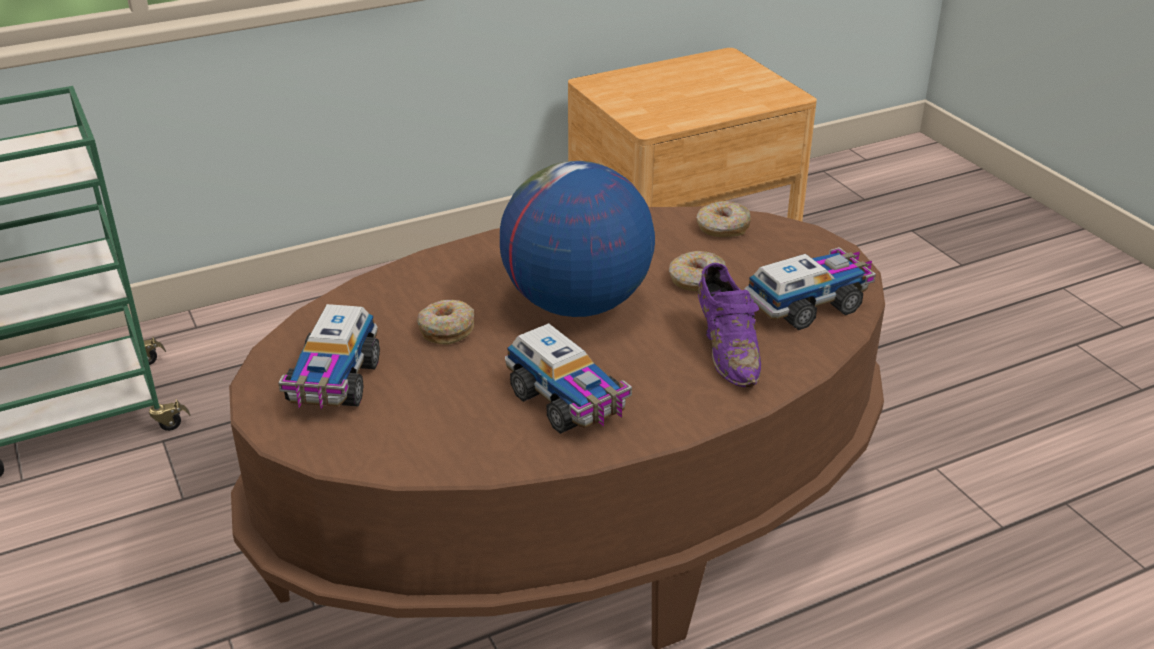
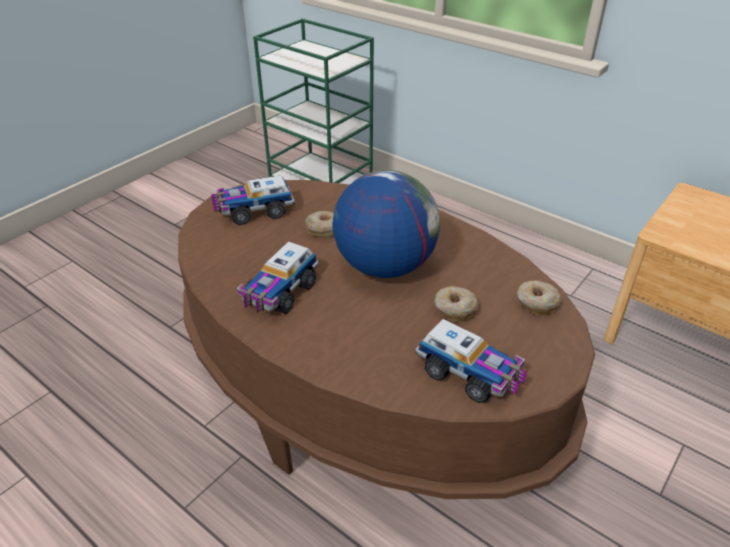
camera: 65 degrees right, 5 degrees up
purple shoe [698,263,761,387] -> none

